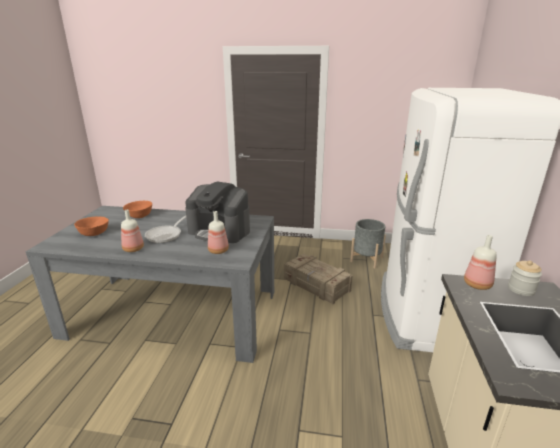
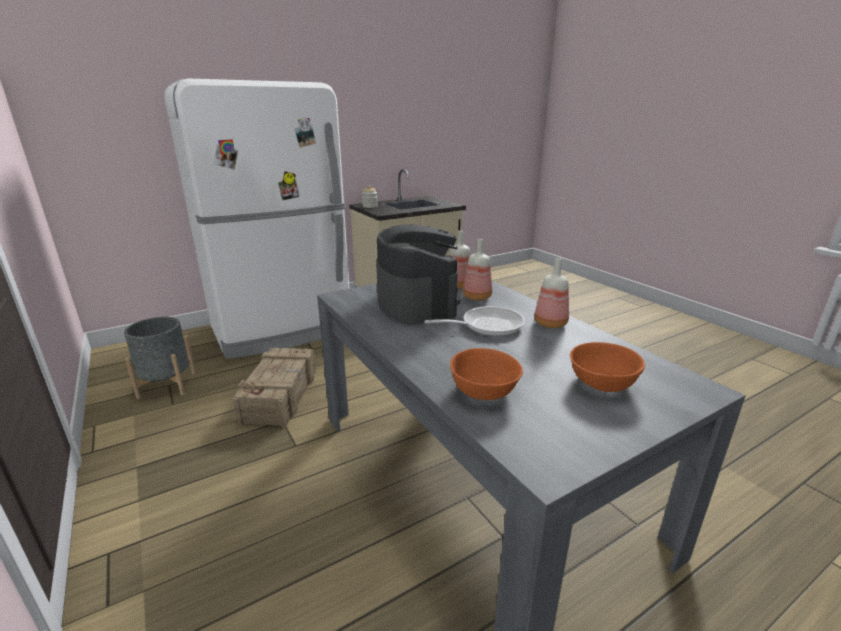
camera: 130 degrees left, 0 degrees up
bottle [464,235,497,290] -> bottle moved to [463,239,492,300]

